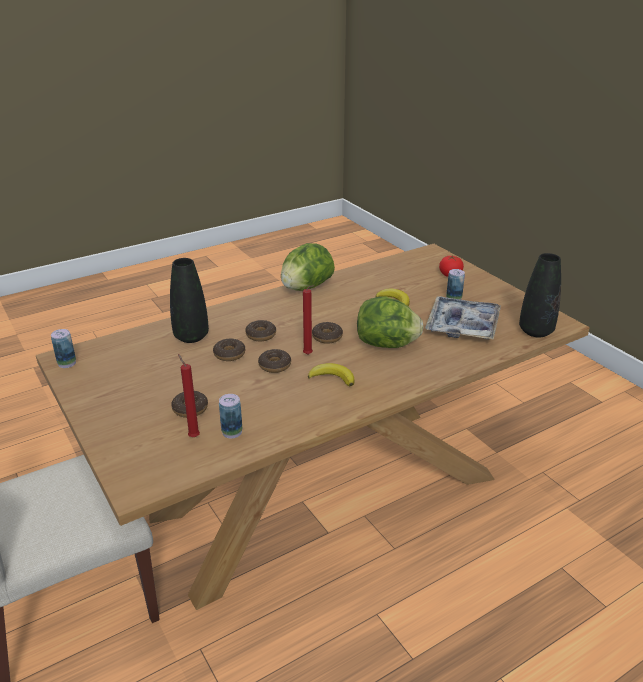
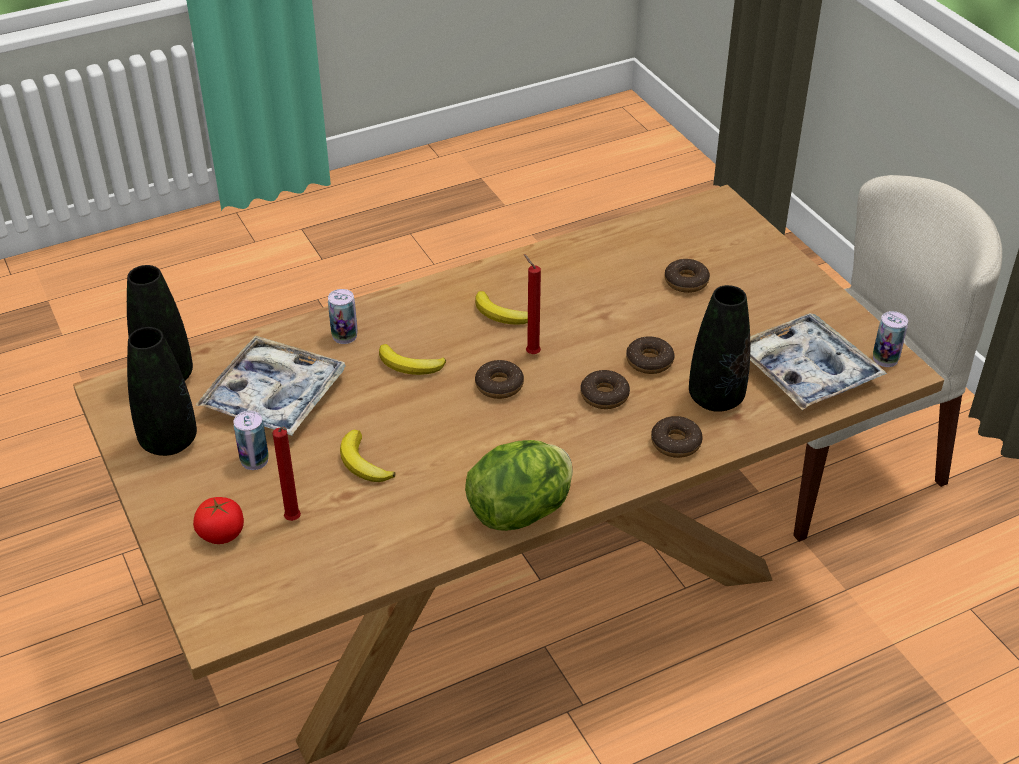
camera: 175 degrees left, 10 degrees up
red candle [178,354,200,437] -> red candle moved to [273,427,301,521]
can [219,394,242,438] -> can moved to [328,289,358,344]
donut [258,349,291,373] -> donut moved to [651,416,703,458]
lettuce [357,297,423,348] -> banana [379,344,446,375]
none -> black vase [127,327,197,456]
none -> tray [750,313,887,410]

